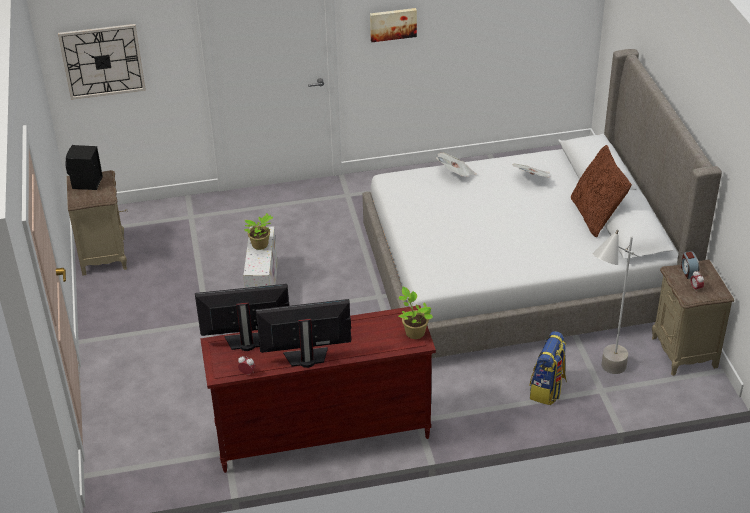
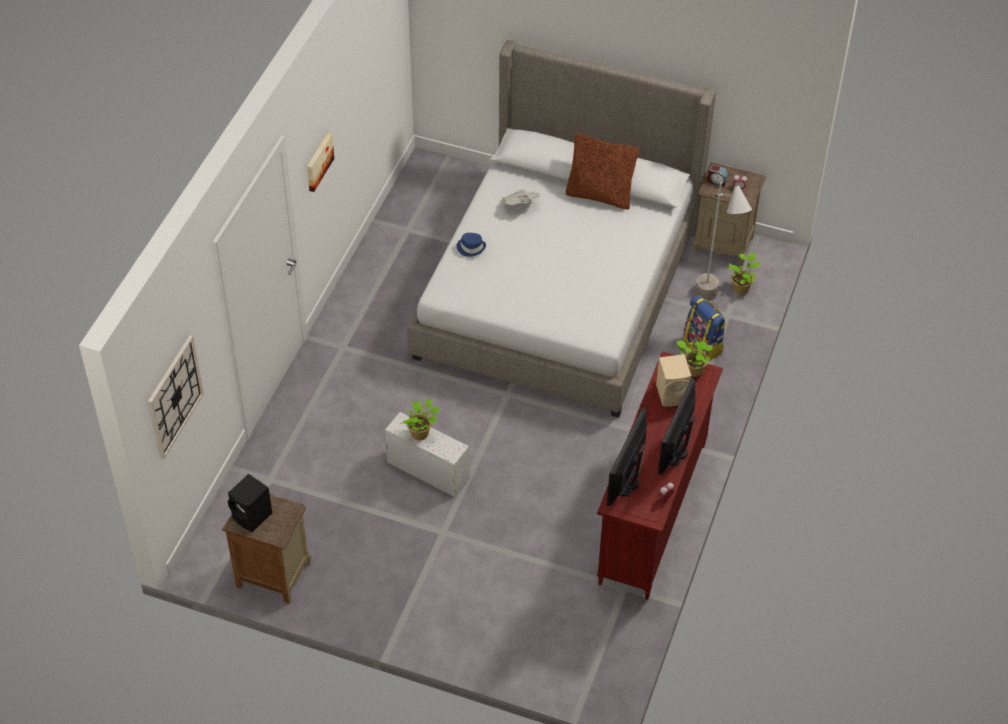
camera: 60 degrees left, 10 degrees up
newspaper [436,153,477,177] -> blue hat [457,233,486,257]
none -> beige speaker [656,354,691,407]
none -> potted plant [728,253,760,295]

